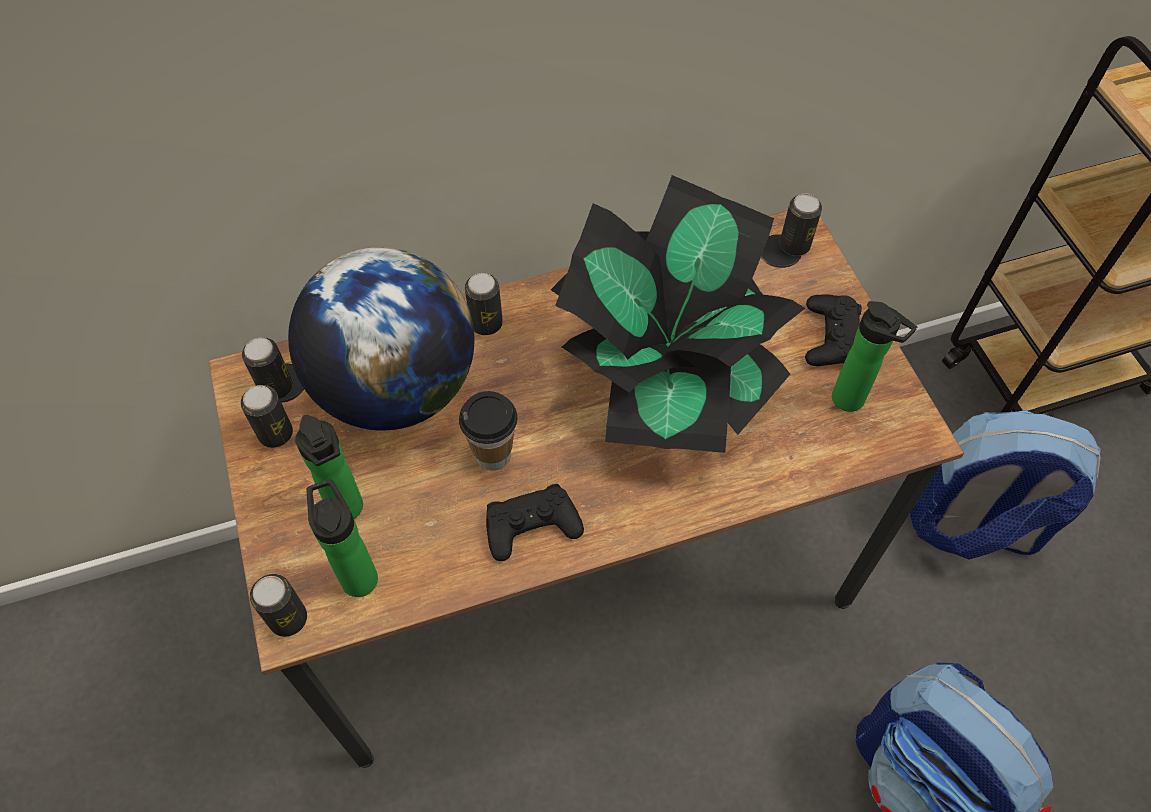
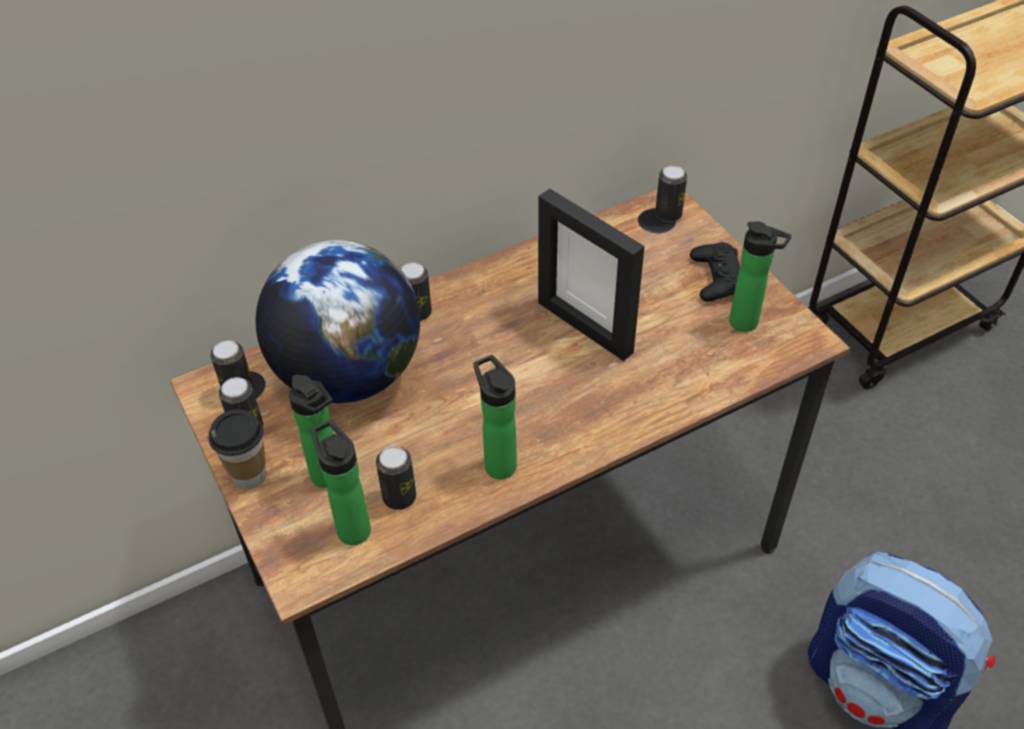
camera: 10 degrees left, 10 degrees down
can [250,574,307,637] -> can moved to [376,446,416,510]
cup [459,391,517,471] -> cup moved to [208,409,266,489]
black game controller [486,484,584,561] -> bottle [473,355,517,479]
potted plant [551,175,805,453] -> picture frame [538,188,645,361]
backpack [910,410,1101,560] -> none

